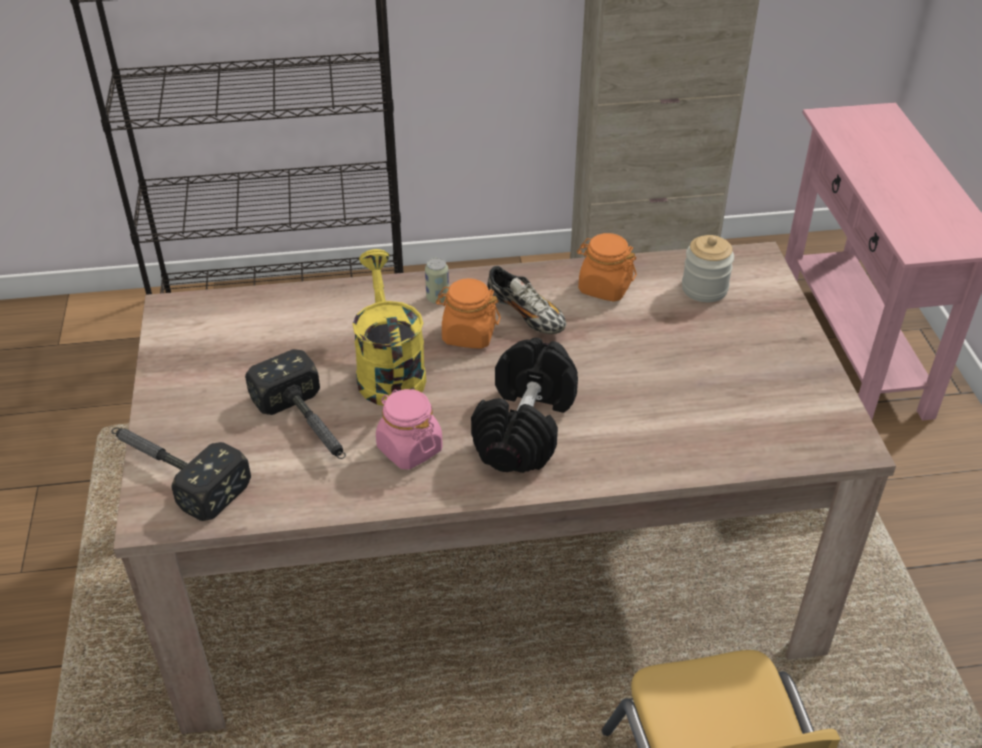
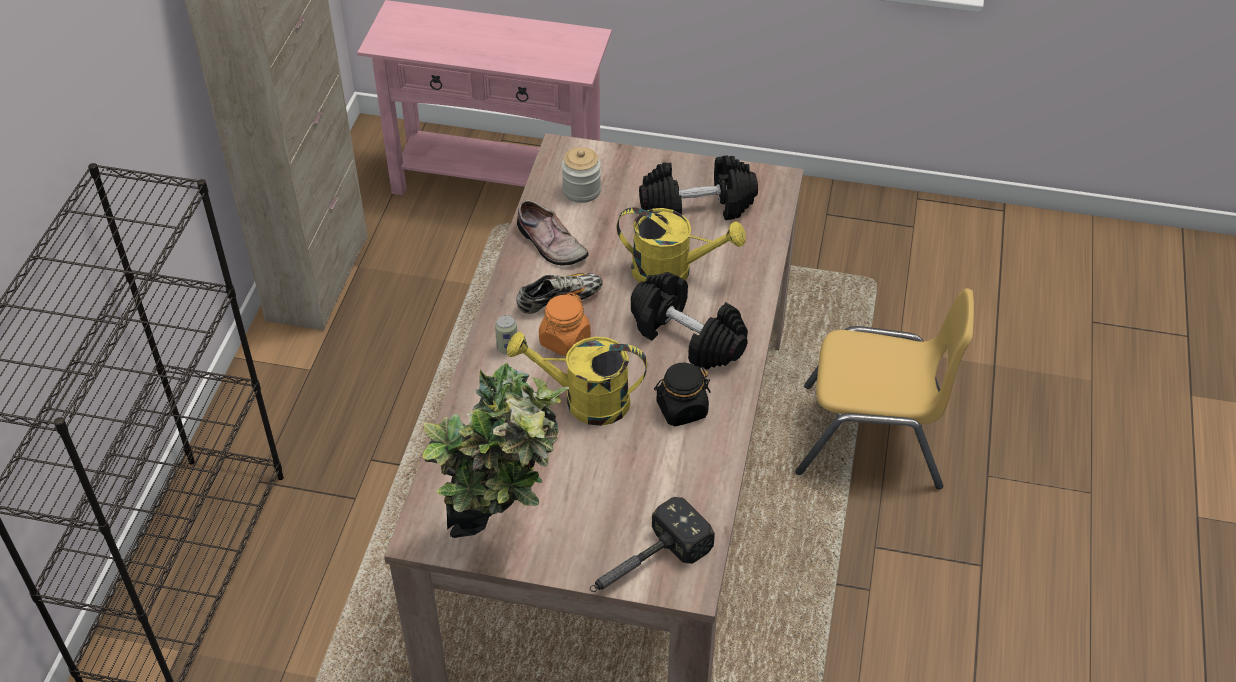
camera: 70 degrees left, 5 degrees up
hammer [245,349,346,459] -> none
pink jar [376,389,442,470] -> black jar [654,363,711,426]
orange jar [577,233,637,302] -> shoe [517,200,589,265]
none -> potted plant [423,363,569,538]
none -> yellow watering can [616,207,746,283]
none -> black dumbbell [639,155,758,220]

